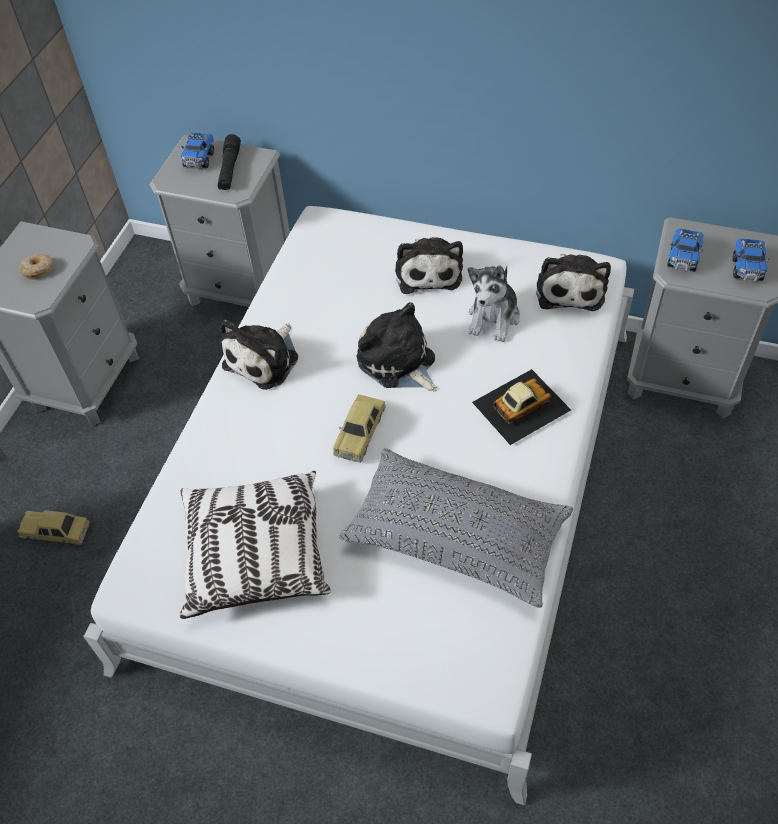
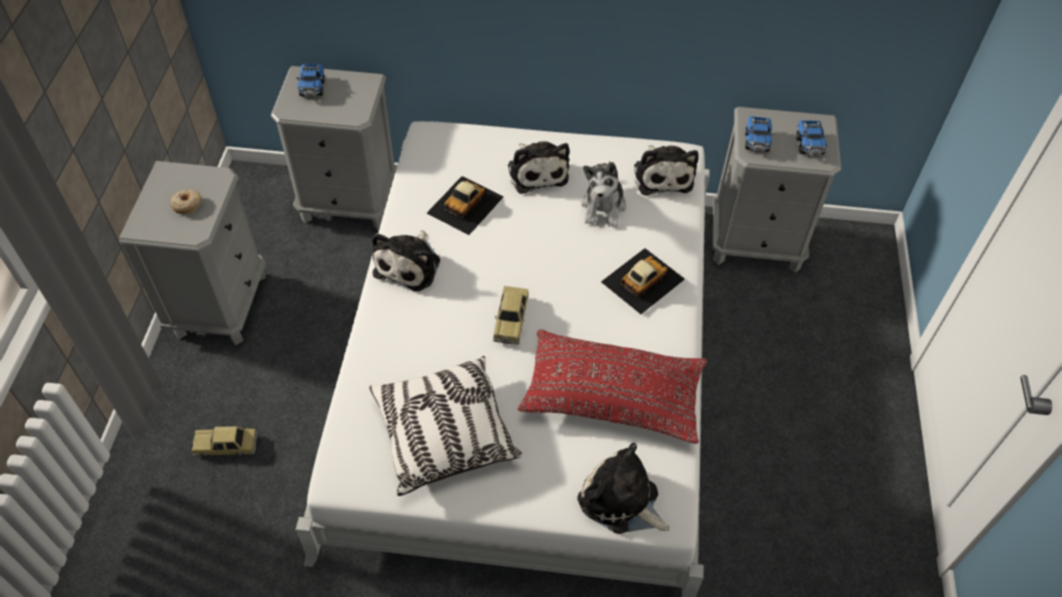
camera: 15 degrees left, 0 degrees up
black flashlight [218,134,241,190] -> none
grey pillow [339,448,573,608] -> red pillow [518,329,707,444]
plush toy [356,302,438,391] -> plush toy moved to [577,443,670,534]
none -> toy car [427,176,504,235]

